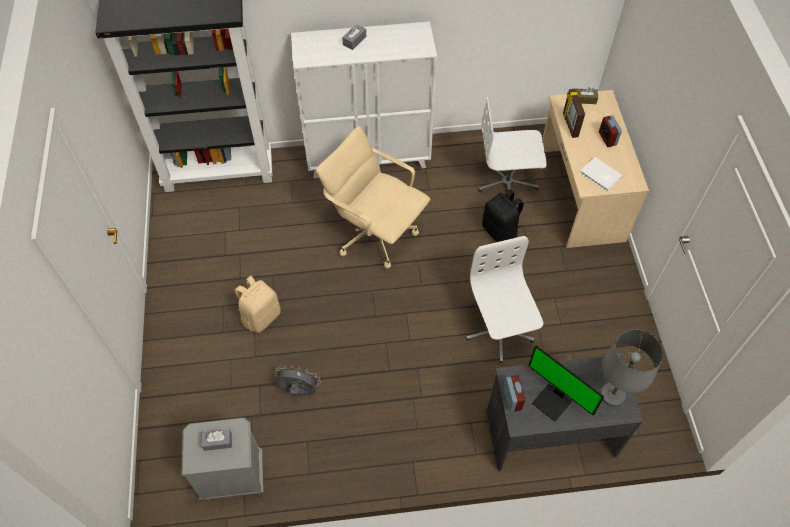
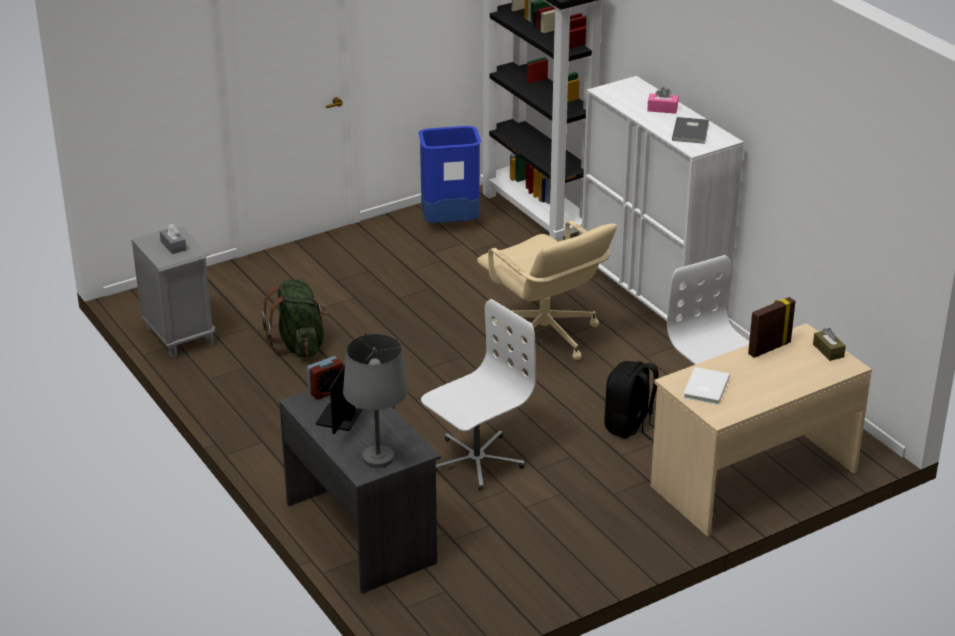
camera: 65 degrees right, 25 degrees down
beige backpack [235,276,281,333] -> none
grey fan [275,365,321,396] -> green backpack [262,279,328,358]
beige office chair [316,126,430,269] -> beige office chair turned 135 degrees clockwise [477,221,617,360]
grey tissue box [342,24,366,50] -> pink tissue box [647,87,678,114]
alarm clock [599,115,622,147] -> none
none -> blue trash can [418,126,481,223]
none -> grey book [672,117,709,144]

